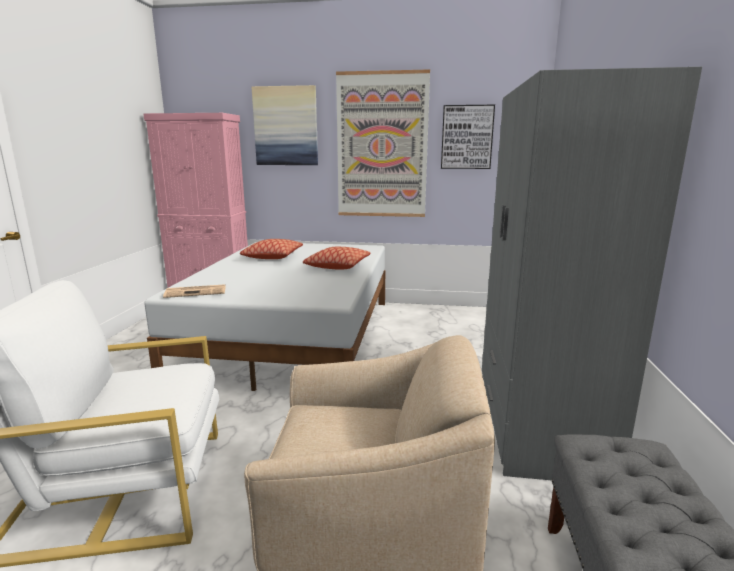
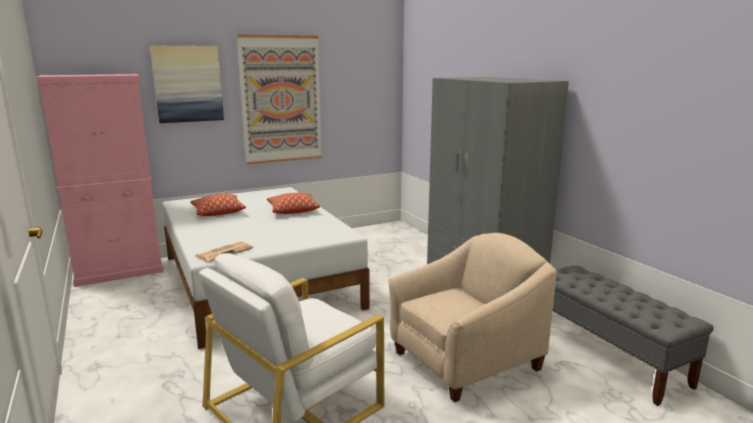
camera: 35 degrees left, 0 degrees up
picture [441,105,495,169] -> none

